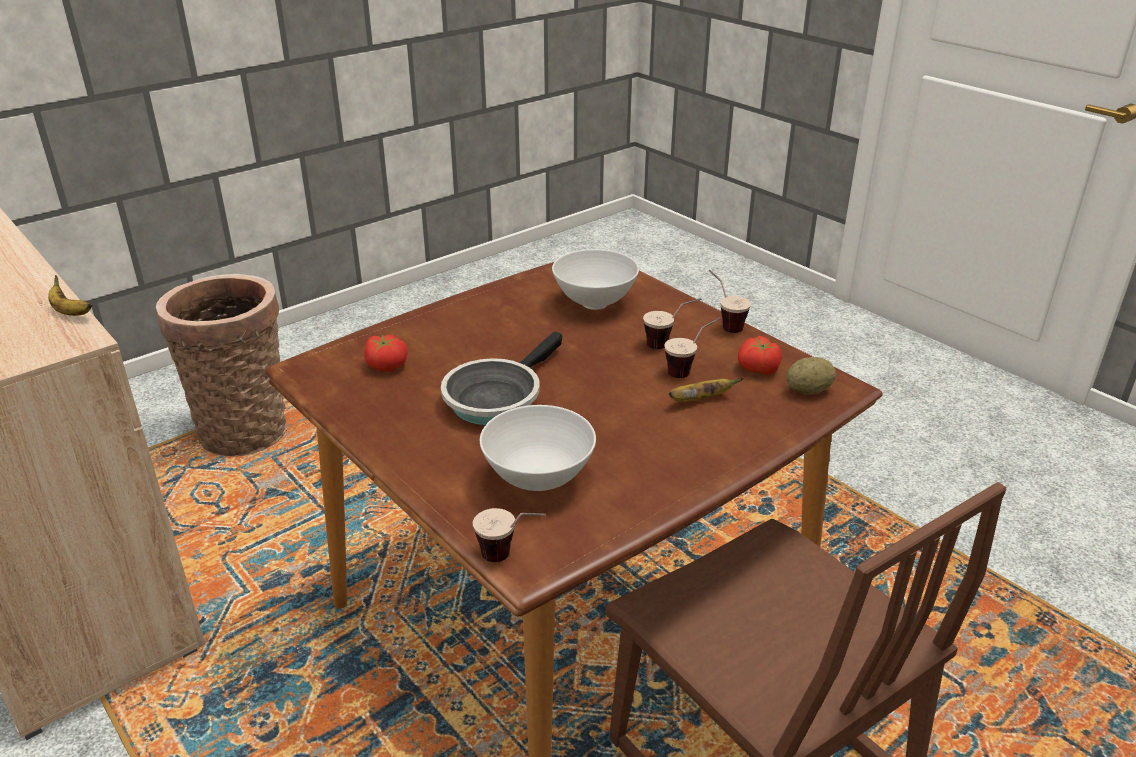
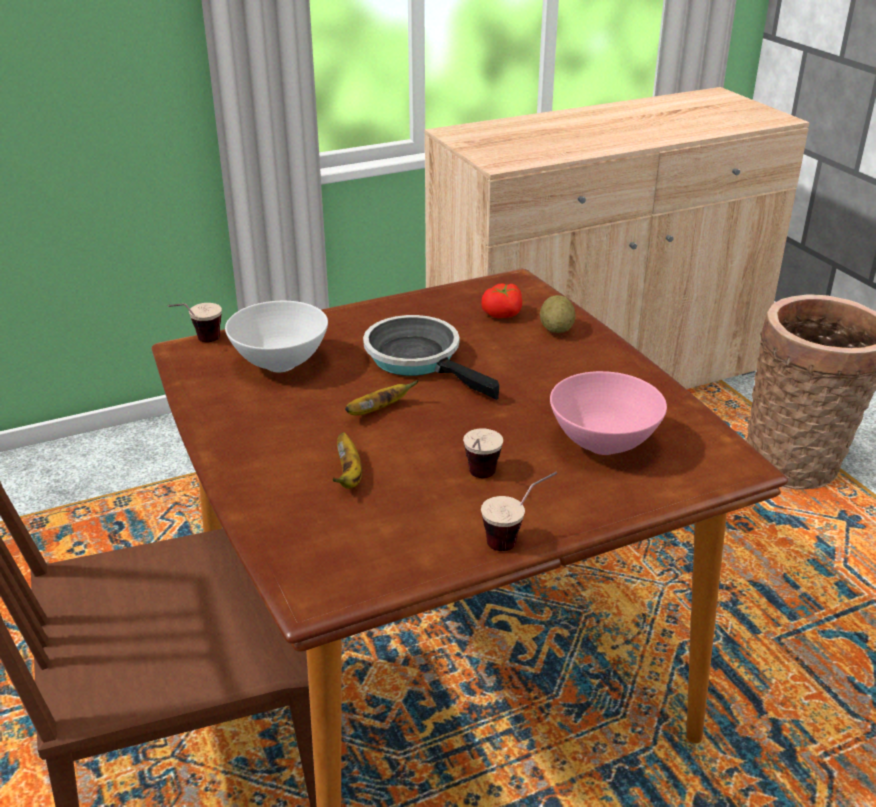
camera: 105 degrees right, 0 degrees up
banana [48,275,92,316] -> banana moved to [345,379,419,416]
white bowl [552,249,639,310] -> pink bowl [550,371,667,455]
cup [664,318,721,378] -> none
tomato [738,336,782,375] -> none
potato [786,357,836,394] -> potato moved to [540,295,576,333]

